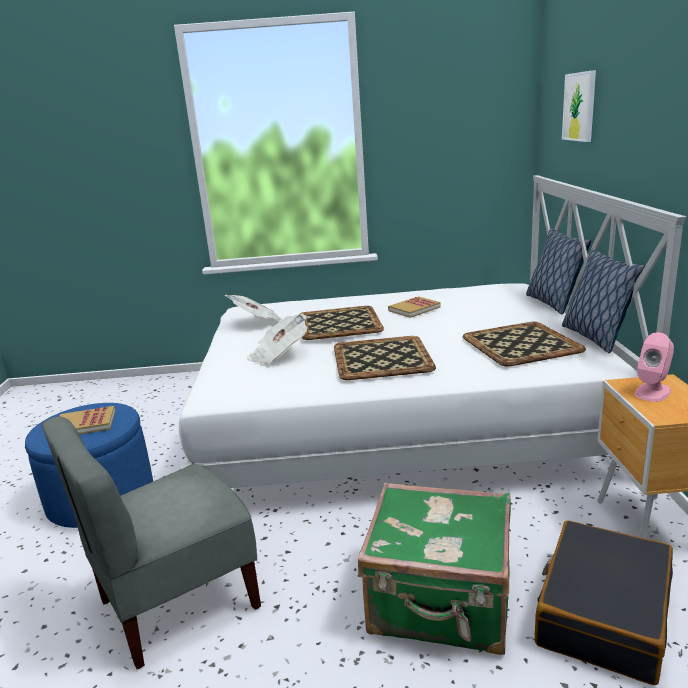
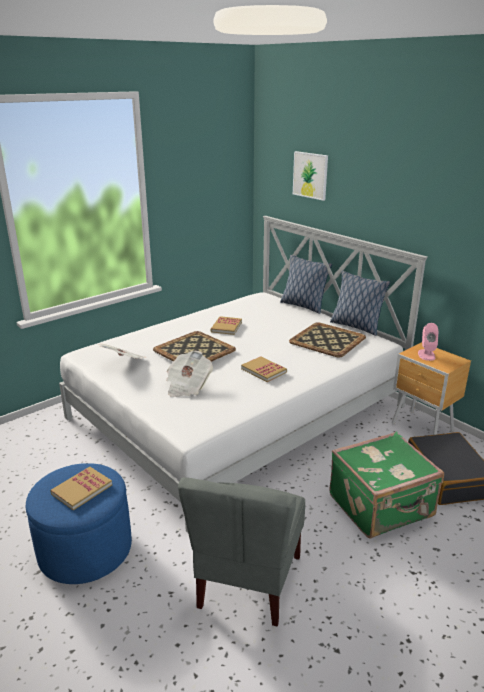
camera: 40 degrees left, 5 degrees up
tray [334,336,436,380] -> book [241,356,287,382]

